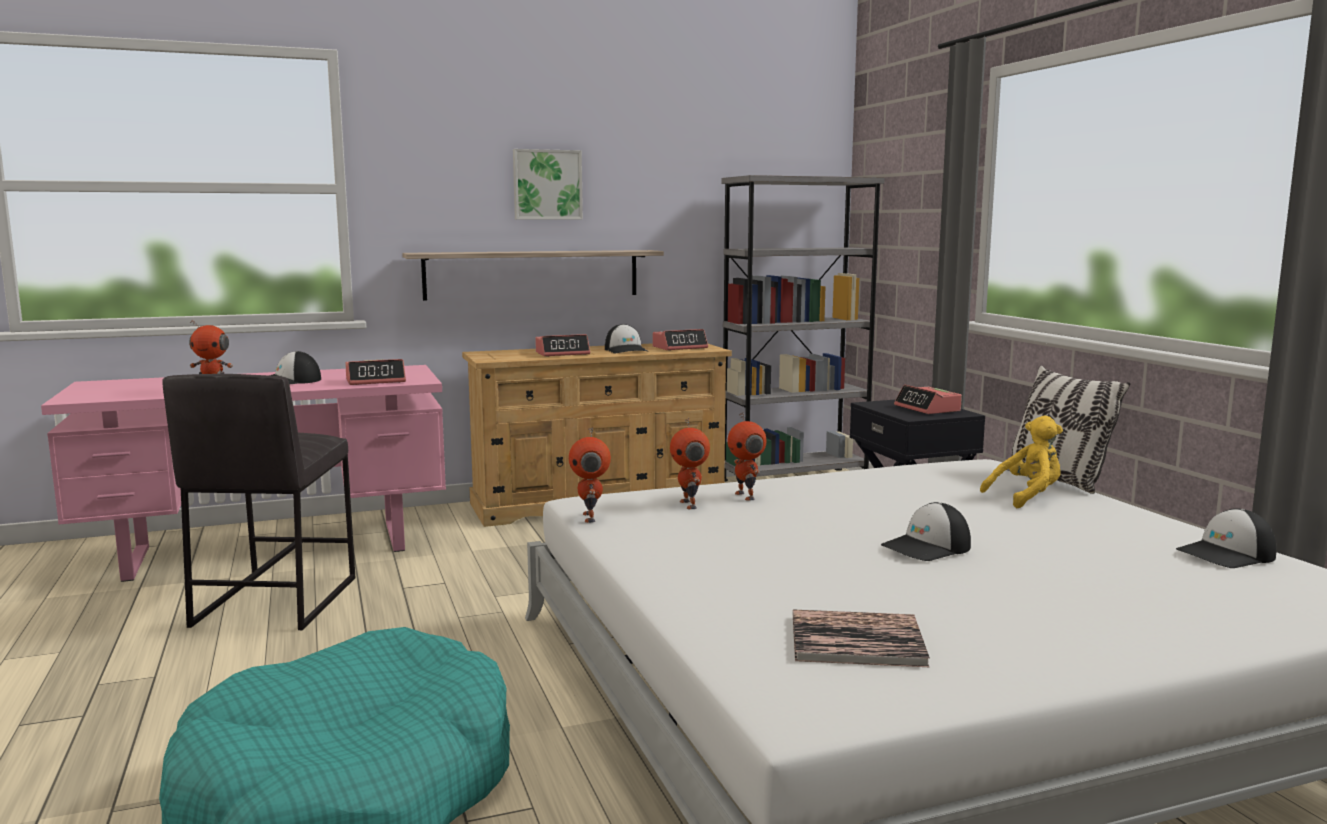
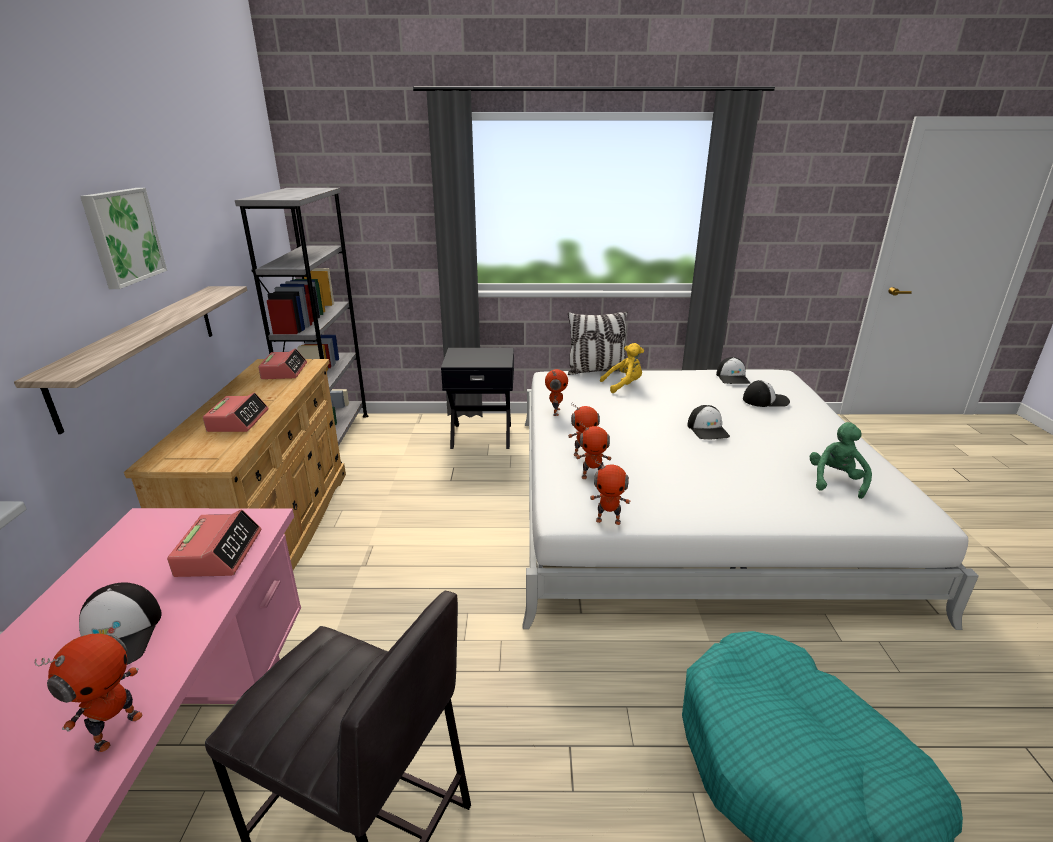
camera: 70 degrees left, 15 degrees up
cap [605,324,649,354] -> cap moved to [743,380,790,407]
book [793,610,930,667] -> green plush toy [810,422,872,499]
alarm clock [894,385,962,414] -> none
yellow plush toy [980,416,1063,508] -> yellow plush toy turned 75 degrees clockwise [600,343,644,393]
none -> toy robot [545,369,568,416]

